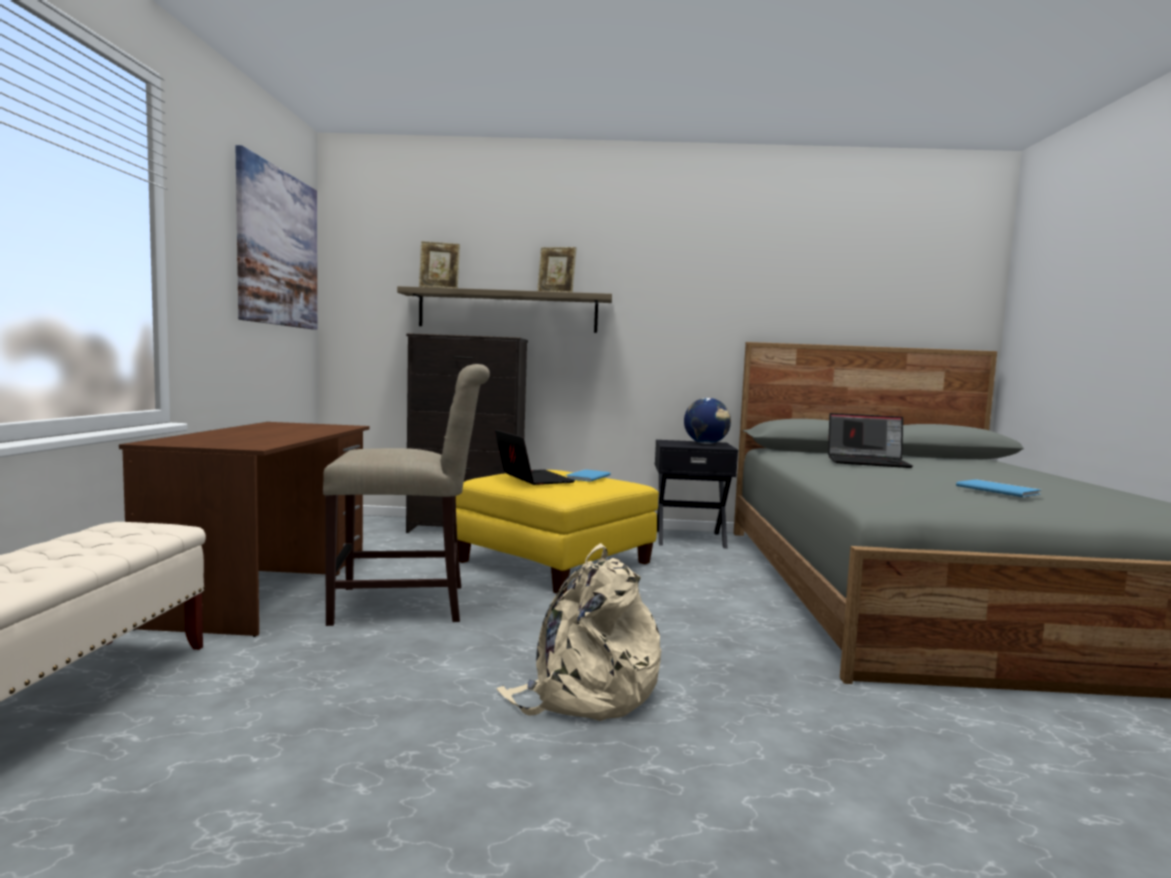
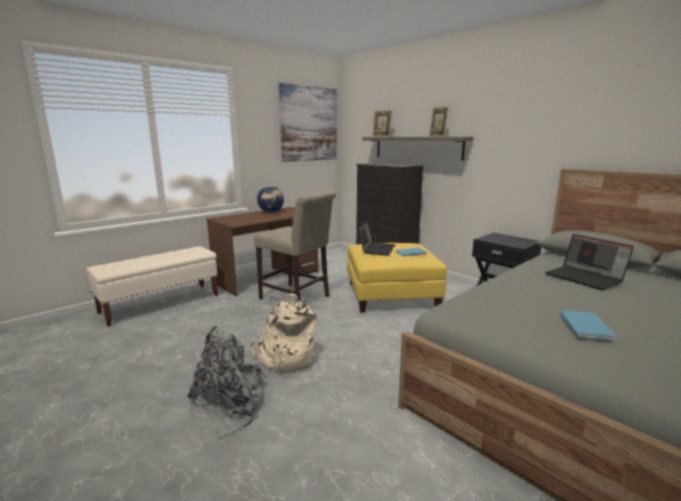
camera: 45 degrees right, 10 degrees up
globe [684,398,731,444] -> globe moved to [257,186,284,213]
none -> grey backpack [187,326,266,437]

